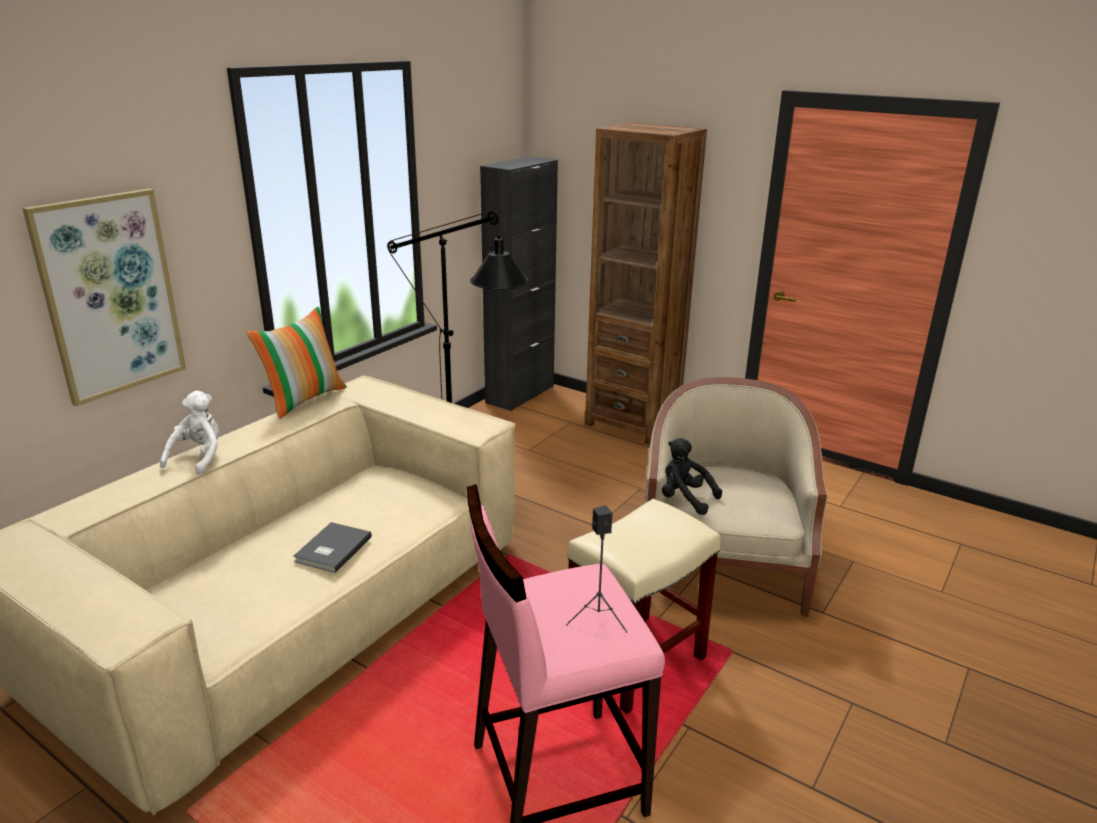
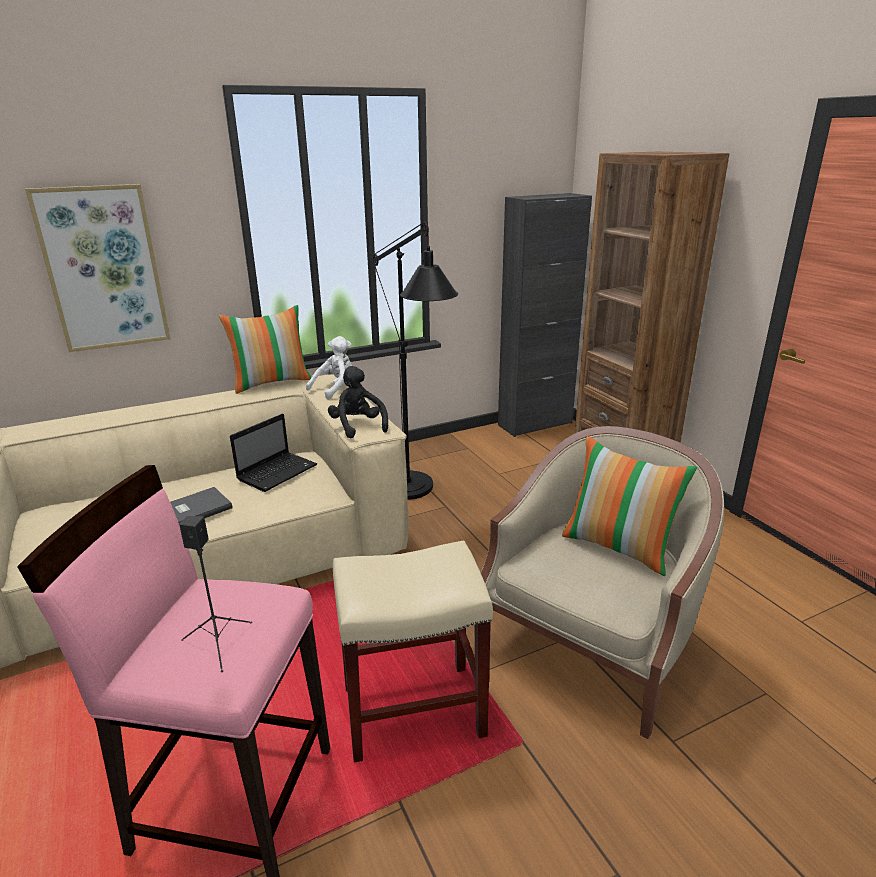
camera: 30 degrees right, 0 degrees up
white plush toy [160,391,220,475] -> white plush toy moved to [306,336,352,400]
black plush toy [662,438,722,515] -> black plush toy moved to [328,366,388,438]
none -> laptop [230,413,317,492]
none -> pillow [562,436,697,576]

